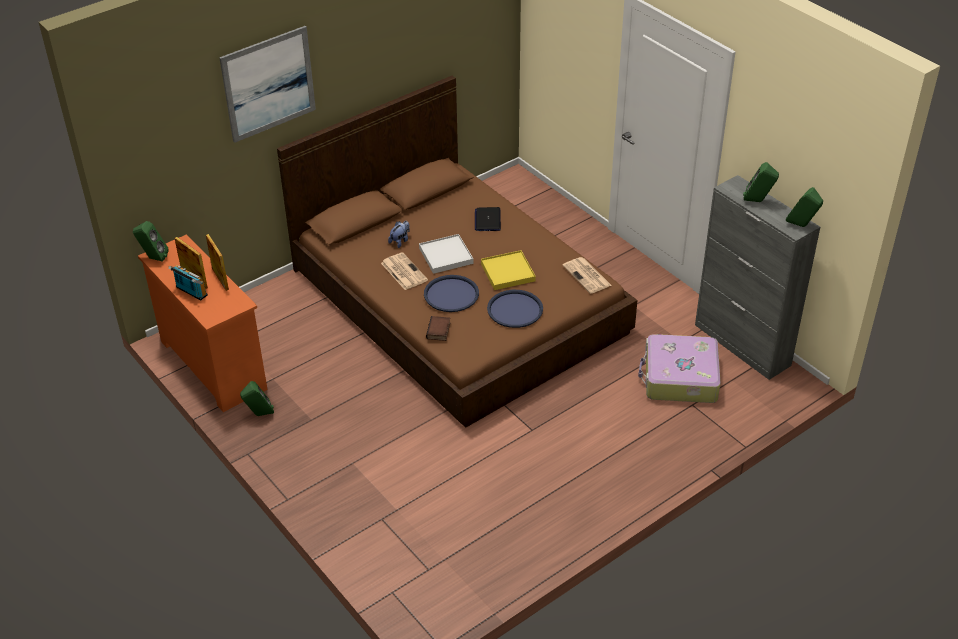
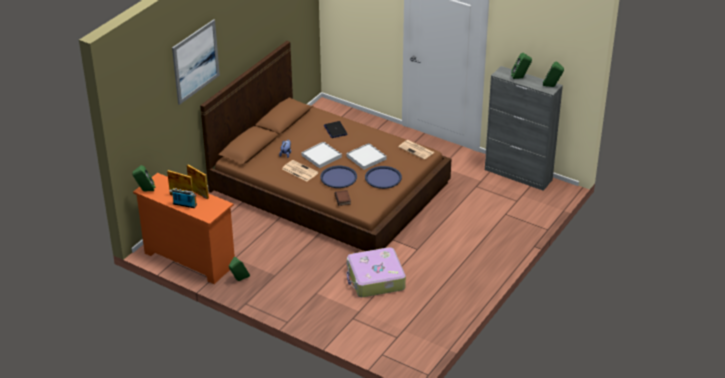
camera: 20 degrees left, 5 degrees down
yellow tray [481,250,536,290] -> white tray [346,143,387,170]
suitcase [638,334,721,403] -> suitcase moved to [347,247,406,297]

